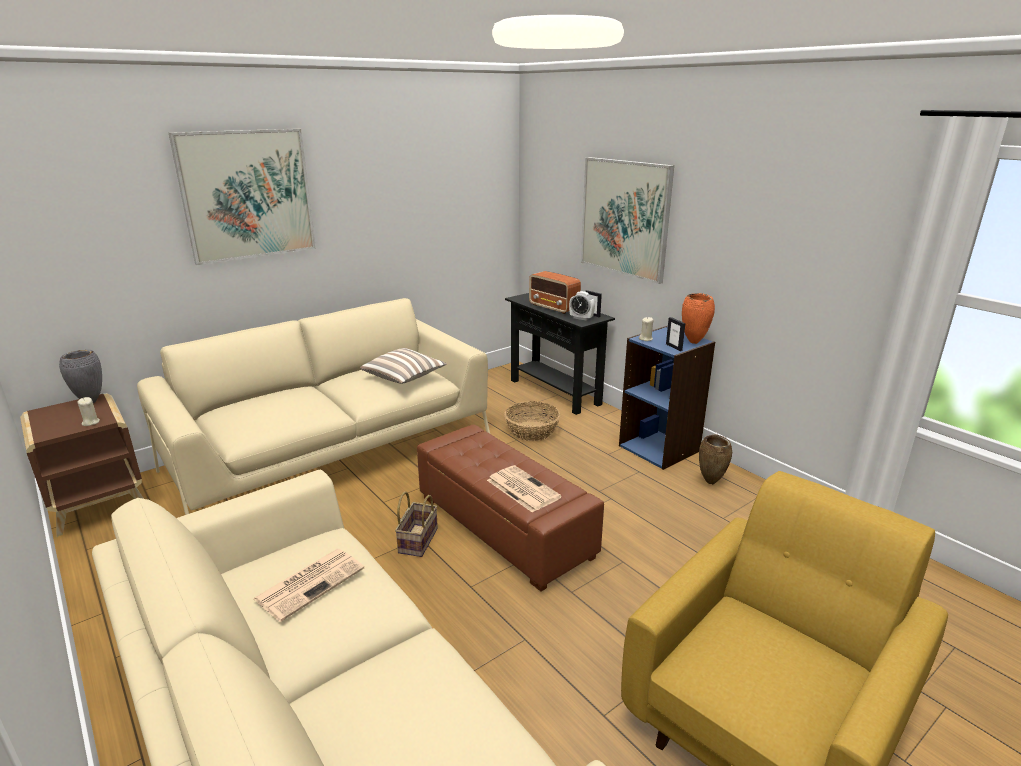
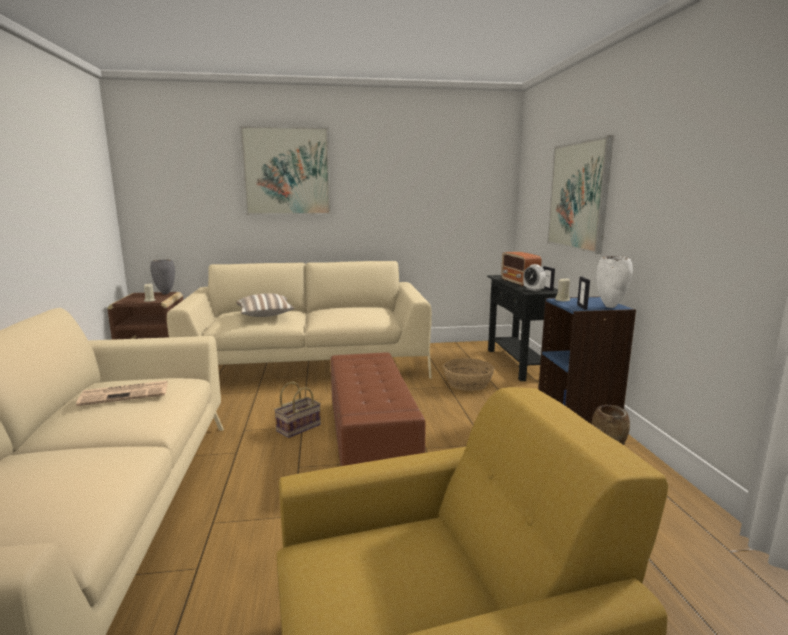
camera: 30 degrees right, 10 degrees down
pillow [360,348,447,384] -> pillow moved to [236,293,294,317]
newspaper [487,465,562,513] -> none
orange vase [682,293,715,344] -> white vase [596,256,633,308]

